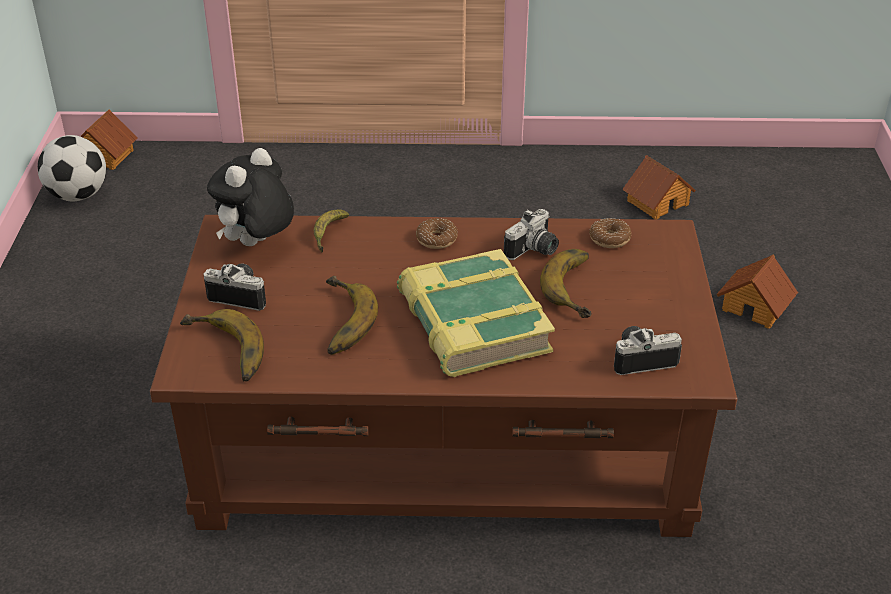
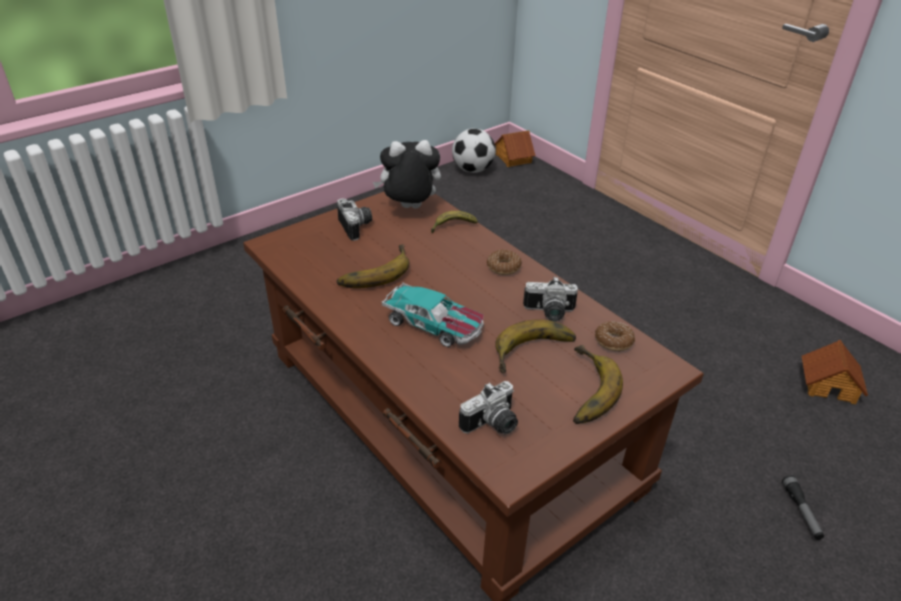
camera: 50 degrees right, 0 degrees up
banana [180,309,264,382] -> banana moved to [573,345,623,424]
book [397,249,555,377] -> toy car [382,283,484,347]
camera [614,326,682,375] -> camera turned 105 degrees clockwise [459,381,518,435]
toy house [717,255,798,329] -> flashlight [782,475,824,540]

